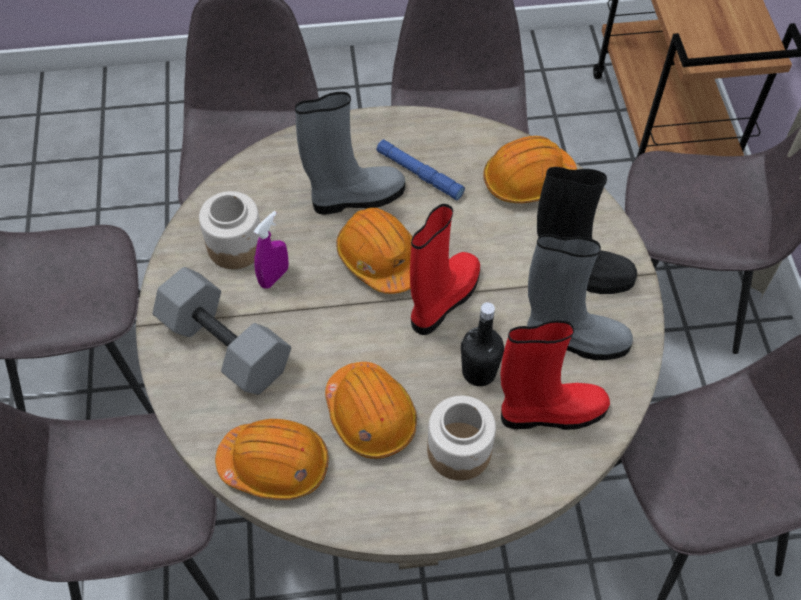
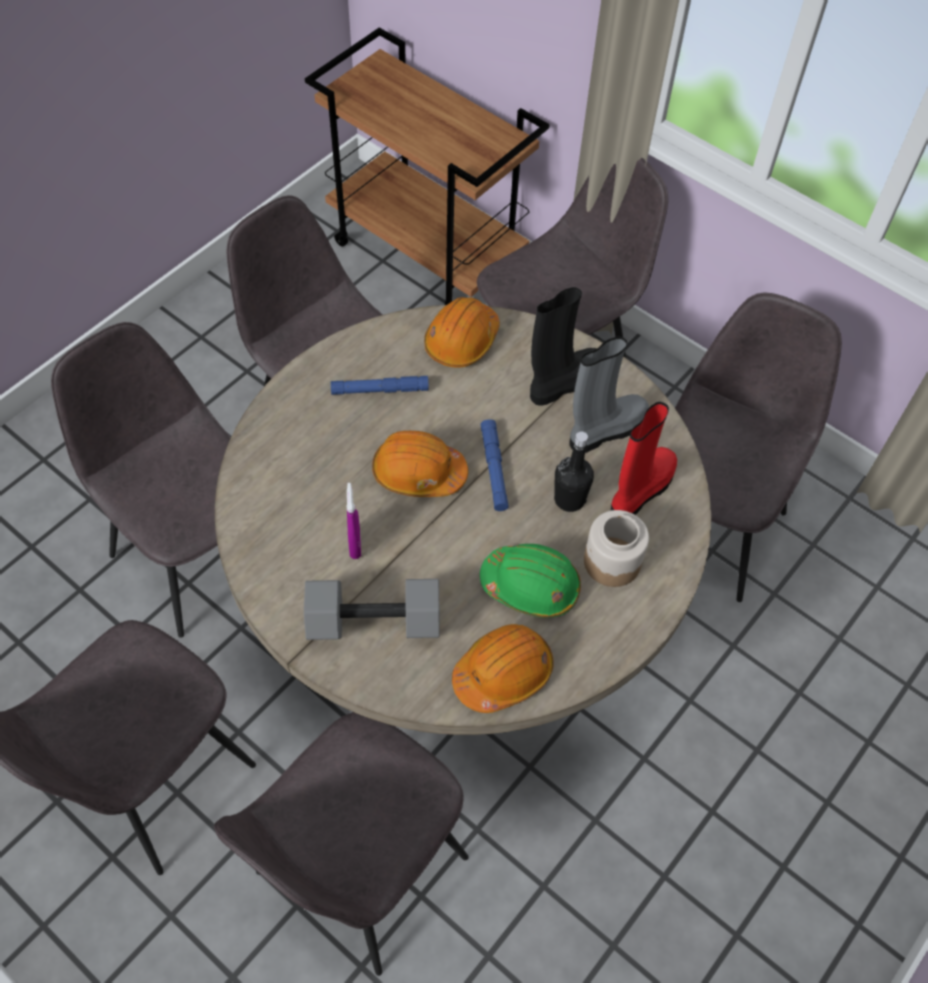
camera: 45 degrees left, 0 degrees up
jar [199,191,260,269] -> none
grey boot [295,92,405,214] -> none
orange hard hat [325,362,417,459] -> green hard hat [480,544,581,618]
red boot [410,204,480,335] -> blue flashlight [481,419,509,511]

